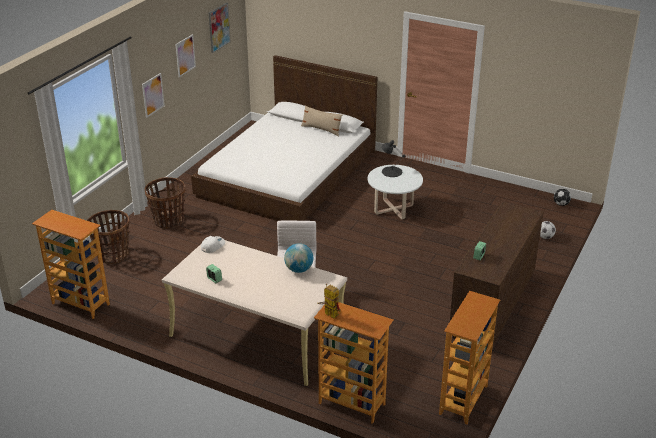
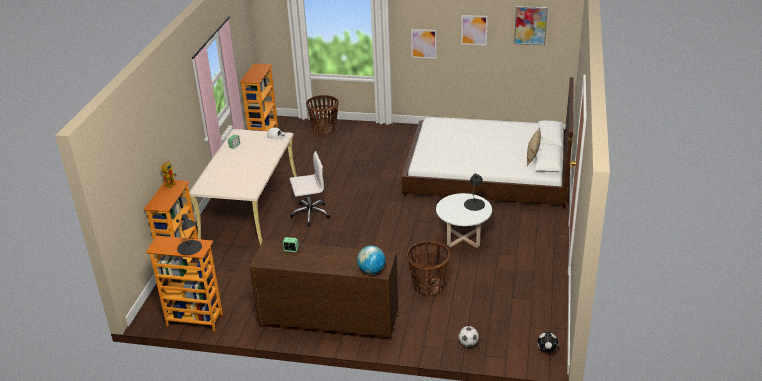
camera: 75 degrees right, 0 degrees up
basket [144,177,186,229] -> basket moved to [407,241,450,296]
globe [284,243,313,273] -> globe moved to [357,246,385,274]
none -> black table lamp [176,214,202,255]

